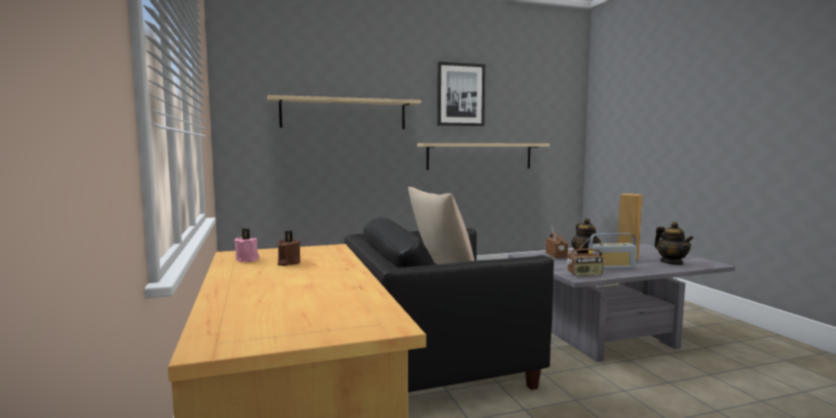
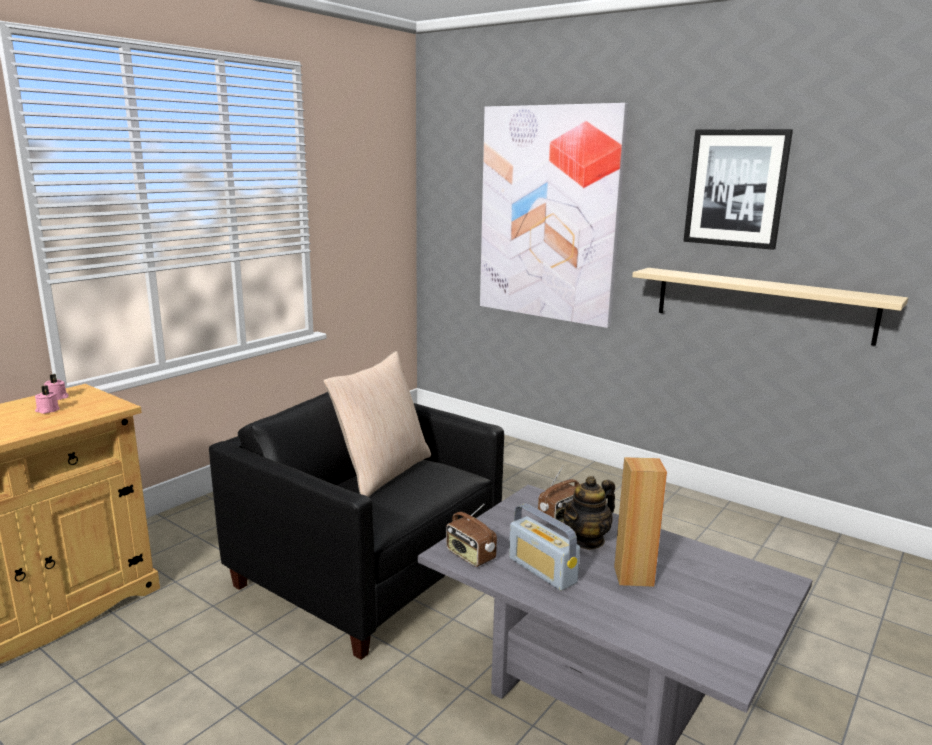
camera: 55 degrees right, 10 degrees up
beige shelf [267,95,421,129] -> picture [480,103,628,328]
brown candle [278,231,301,266] -> pink candle [35,385,60,414]
teapot [654,222,694,265] -> none

